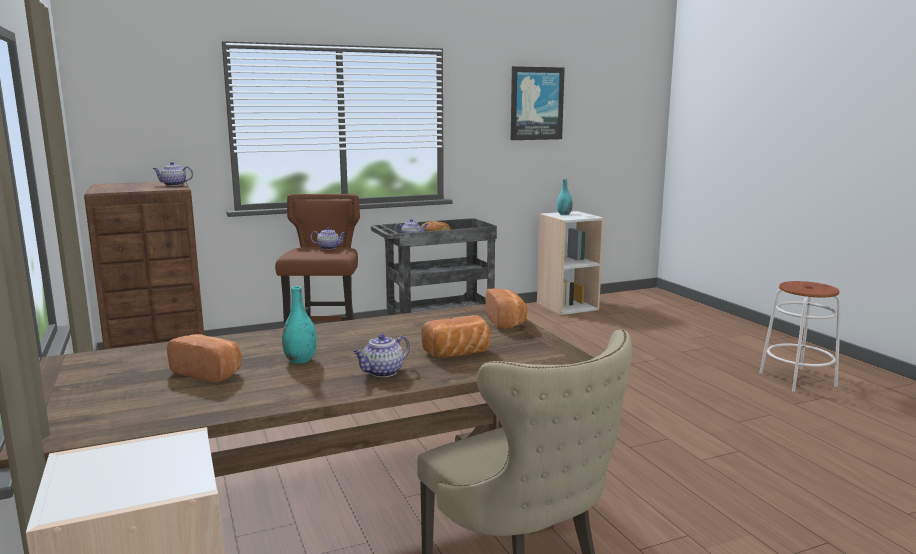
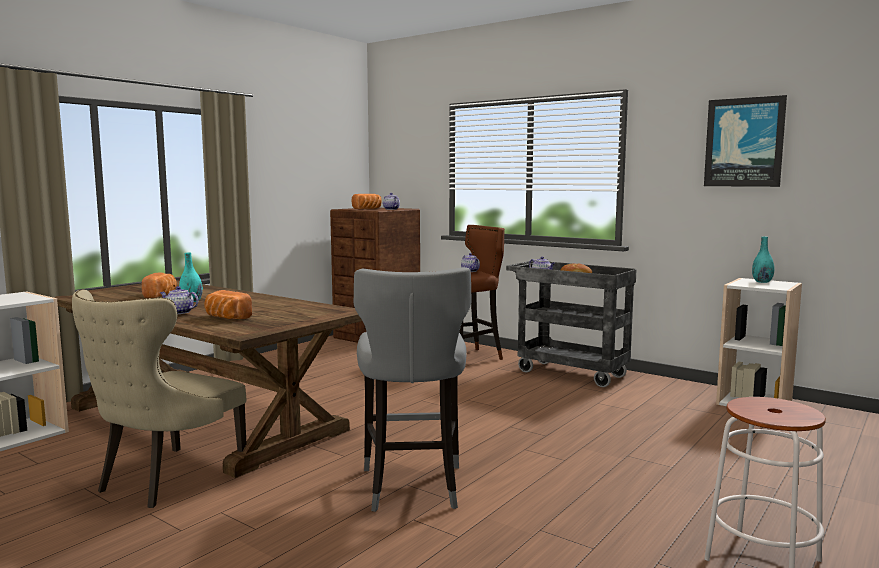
camera: 60 degrees right, 5 degrees down
bread [485,288,527,329] -> bread moved to [352,194,382,209]
none -> grey stool [354,267,472,512]

